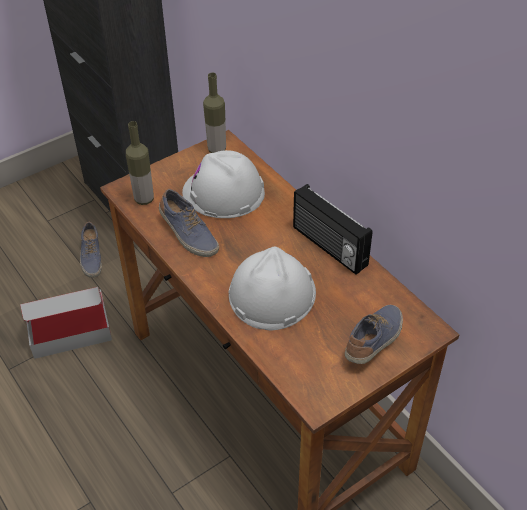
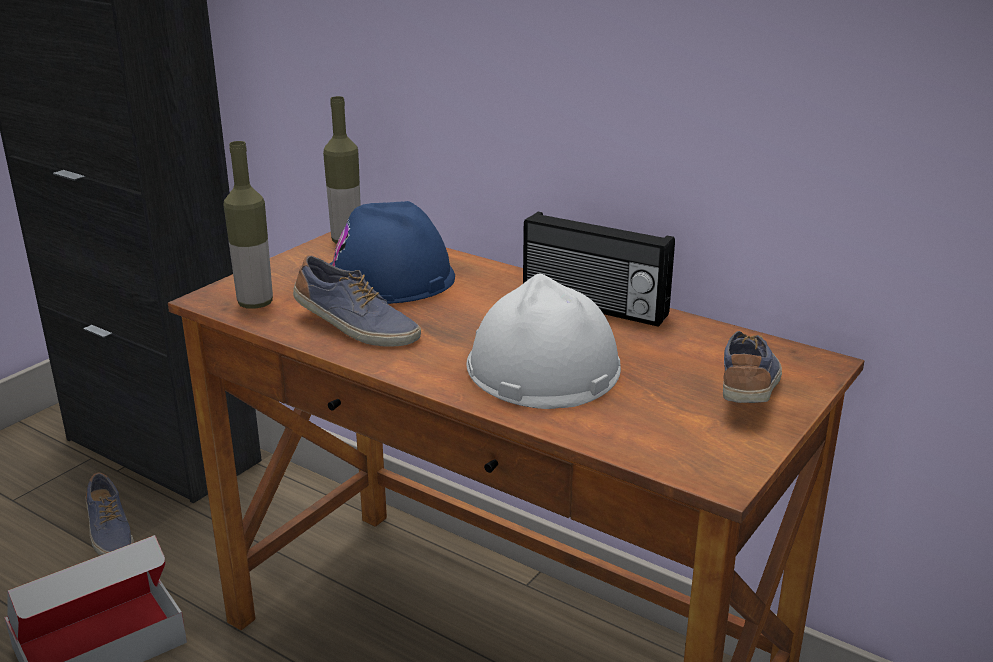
camera: 20 degrees left, 20 degrees down
white hard hat [182,150,265,218] -> blue hard hat [330,201,455,304]

